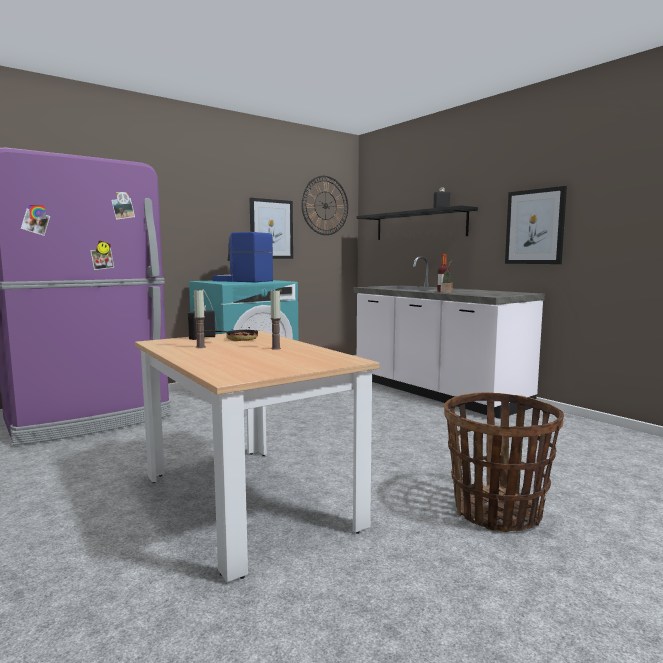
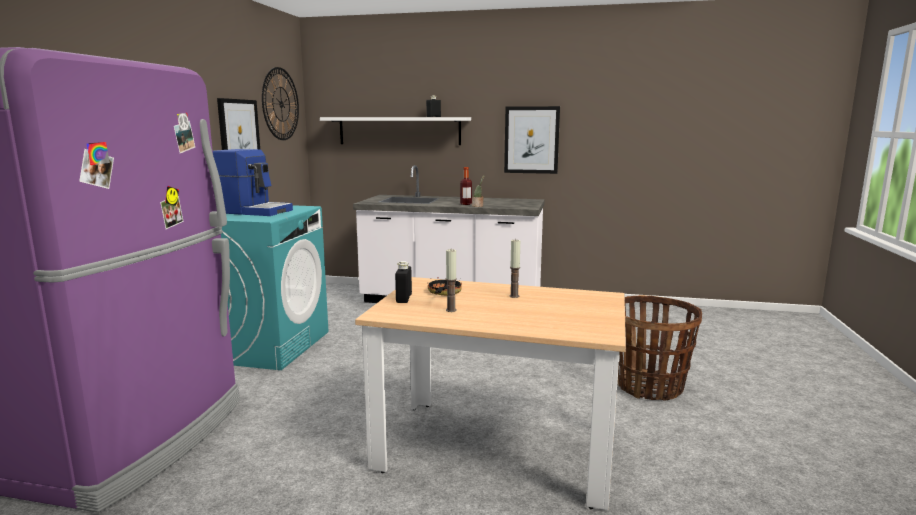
camera: 40 degrees left, 5 degrees up
coffee machine [213,232,273,282] -> coffee machine turned 150 degrees counterclockwise [213,149,293,216]
black shelf [357,205,478,240] -> white shelf [320,117,471,145]

